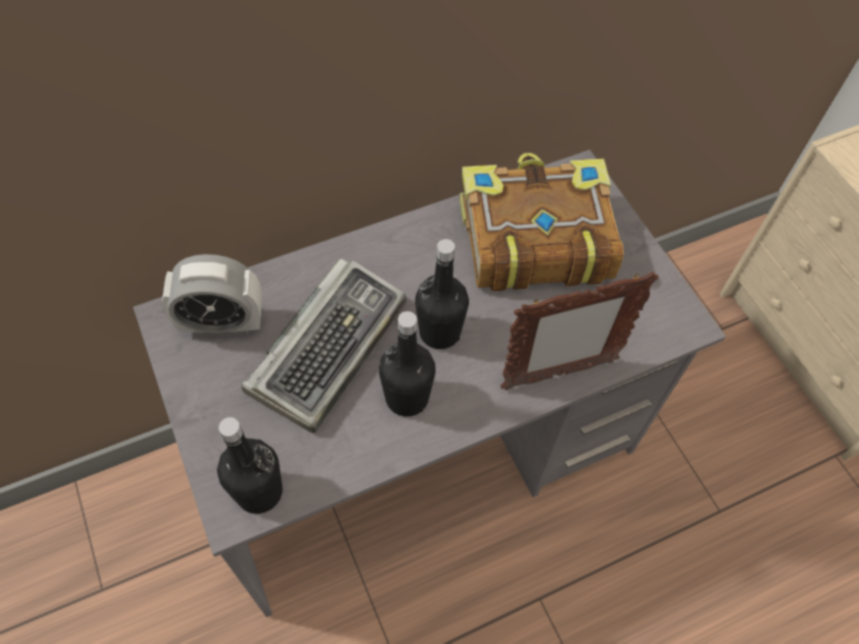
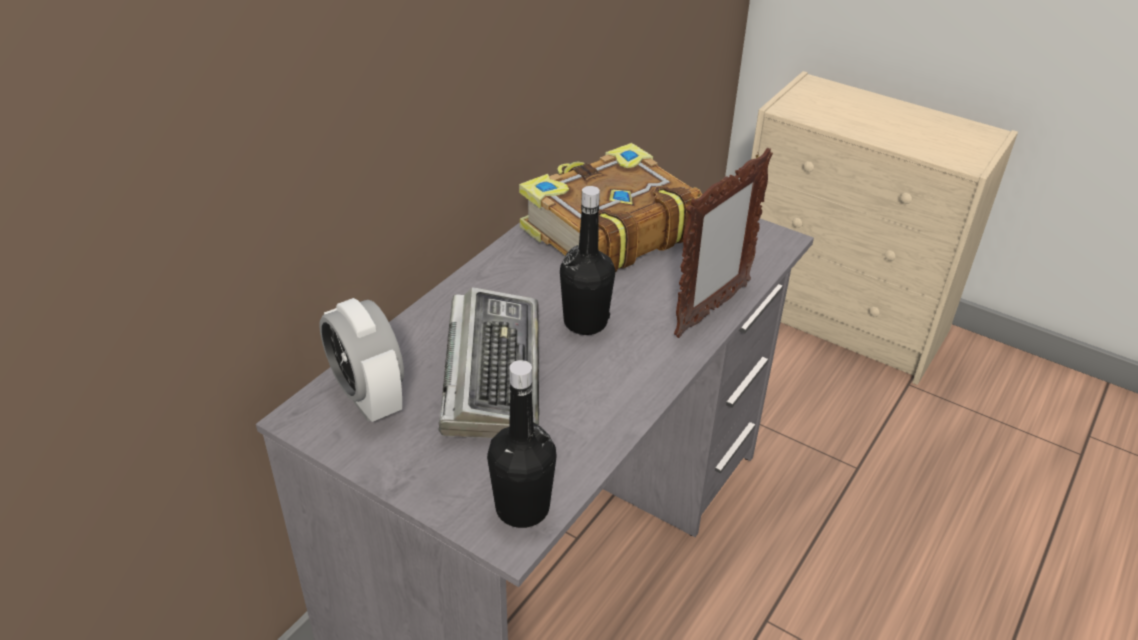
camera: 30 degrees left, 20 degrees down
alarm clock [162,254,262,336] -> alarm clock turned 90 degrees clockwise [319,298,404,422]
black bottle [379,311,436,417] -> none

